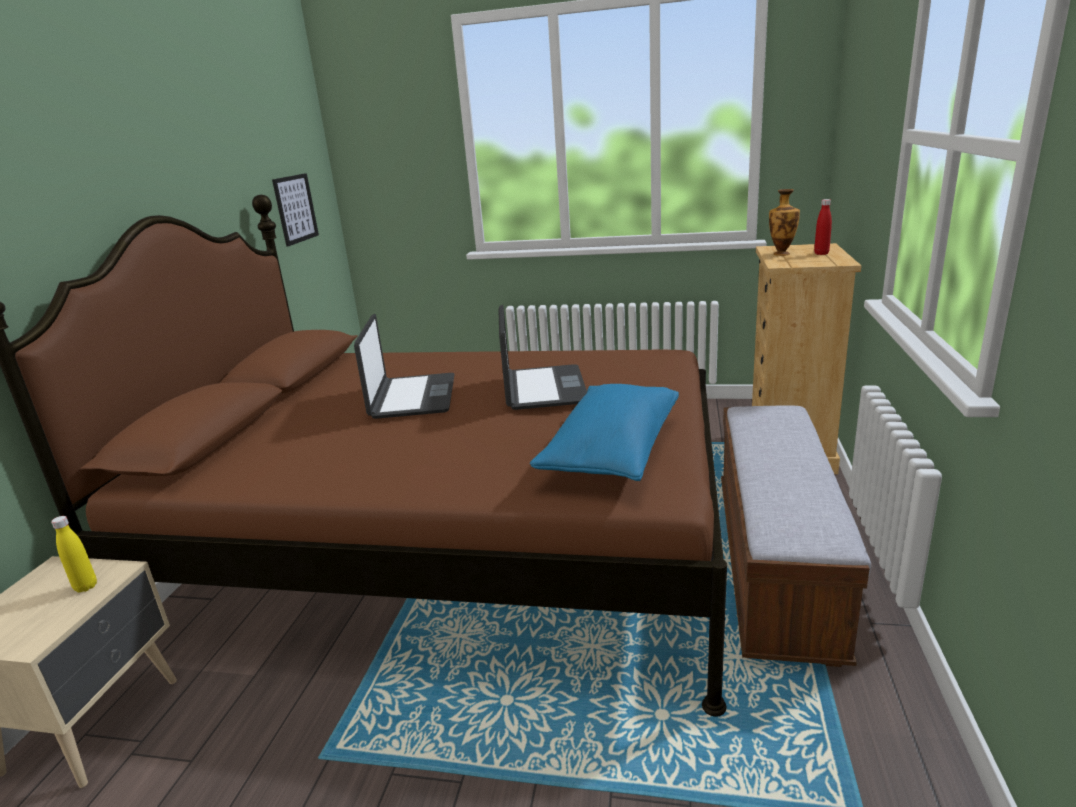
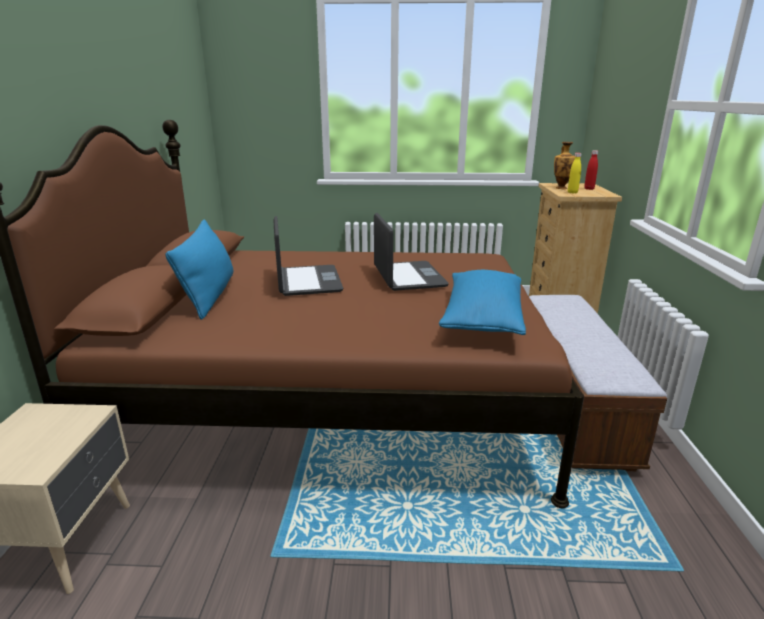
camera: 10 degrees left, 0 degrees up
yellow bottle [51,516,97,593] -> yellow bottle moved to [568,153,582,194]
picture [272,173,319,246] -> none
none -> blue pillow [165,220,233,320]

